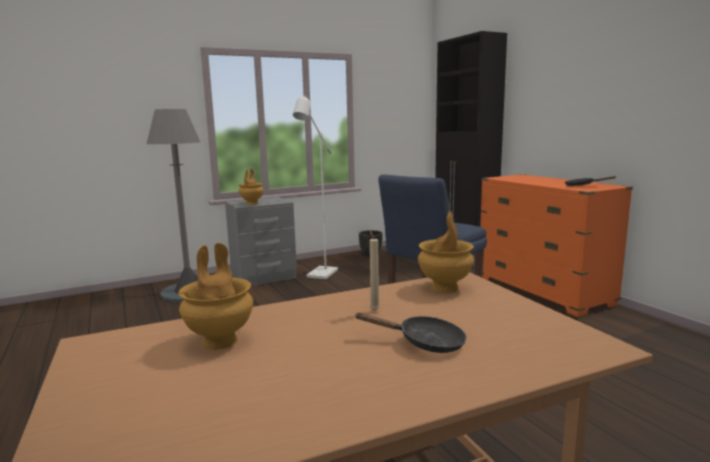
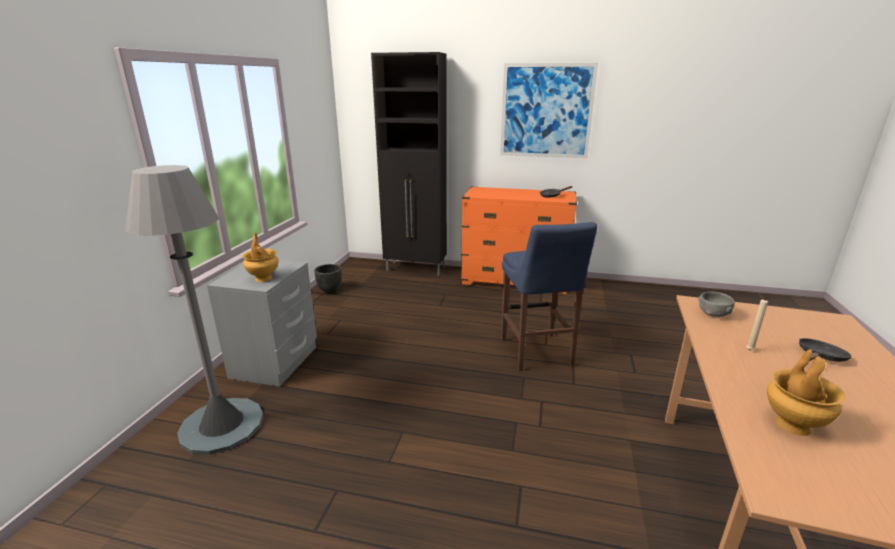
camera: 50 degrees left, 10 degrees up
white floor lamp [293,96,338,279] -> none
brown vase [418,211,474,293] -> grey bowl [698,291,735,317]
none -> picture [500,63,598,158]

